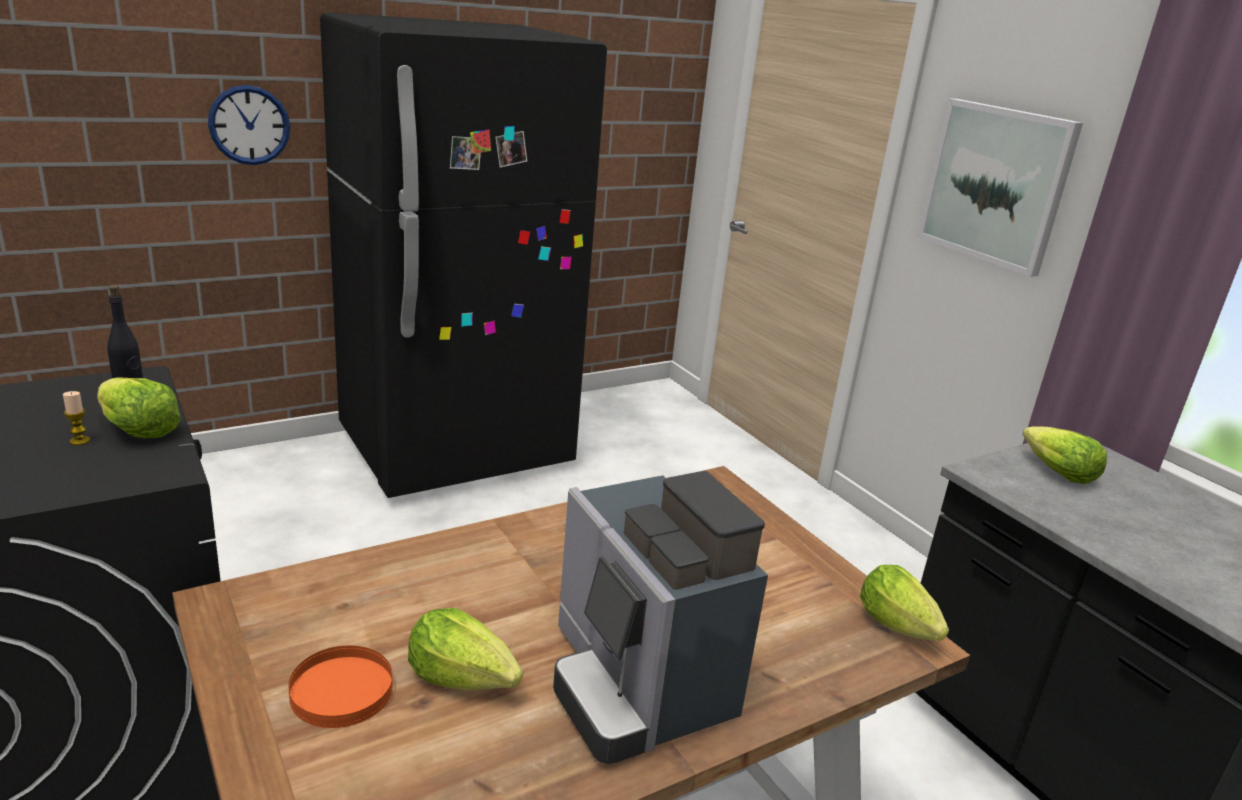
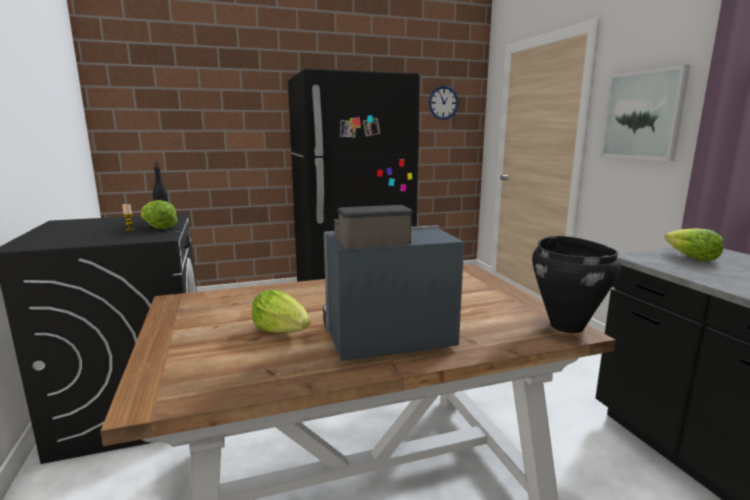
camera: 15 degrees right, 10 degrees down
wall clock [208,85,290,165] -> wall clock moved to [429,86,459,120]
orange plate [288,645,393,728] -> none
coffee machine [553,471,768,764] -> coffee machine turned 90 degrees clockwise [323,205,464,361]
lettuce [860,565,949,641] -> black cooking pot [532,236,621,333]

